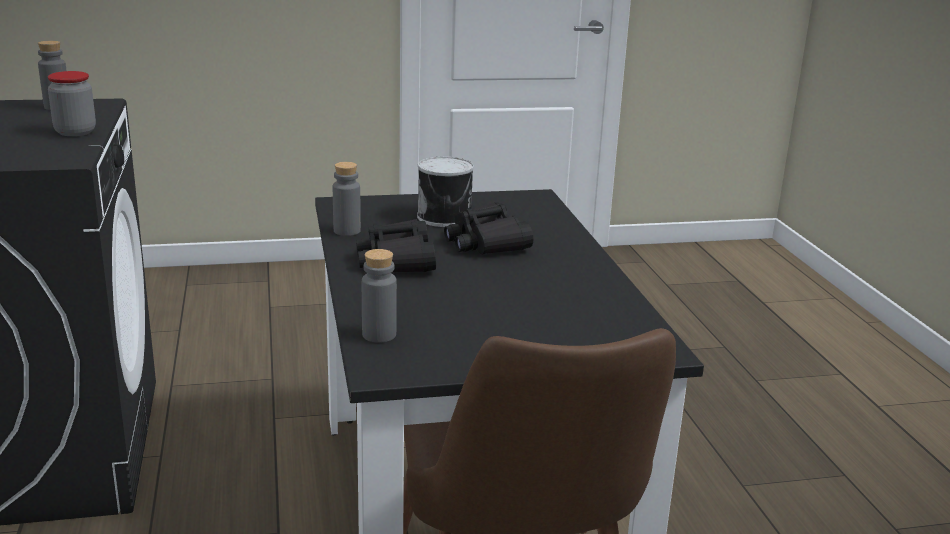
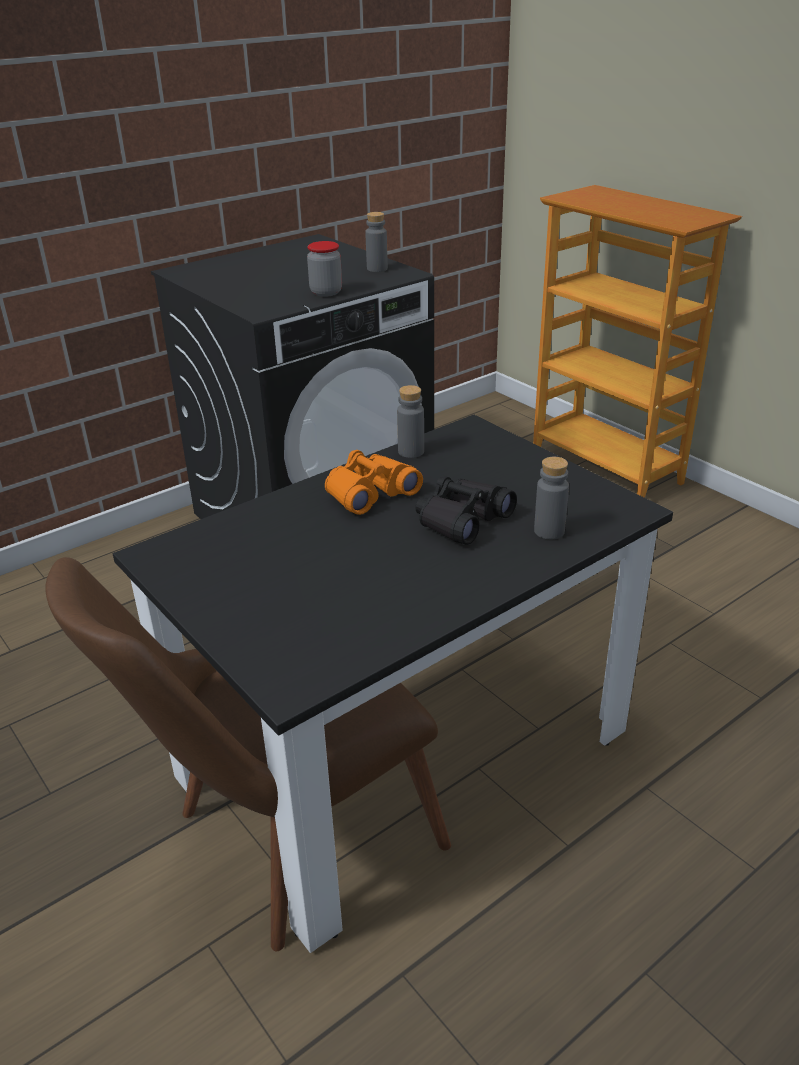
camera: 65 degrees right, 10 degrees up
black binoculars [356,219,436,272] -> orange binoculars [325,450,423,515]
grey bottle [362,249,397,343] -> grey bottle moved to [534,457,569,539]
can [417,157,474,227] -> none
none -> bookcase [533,185,742,498]

